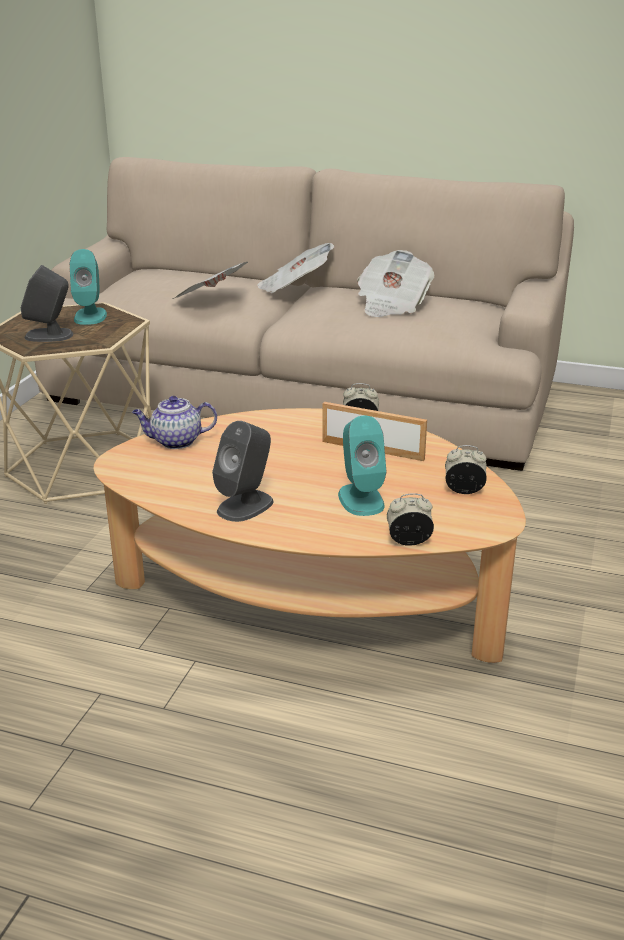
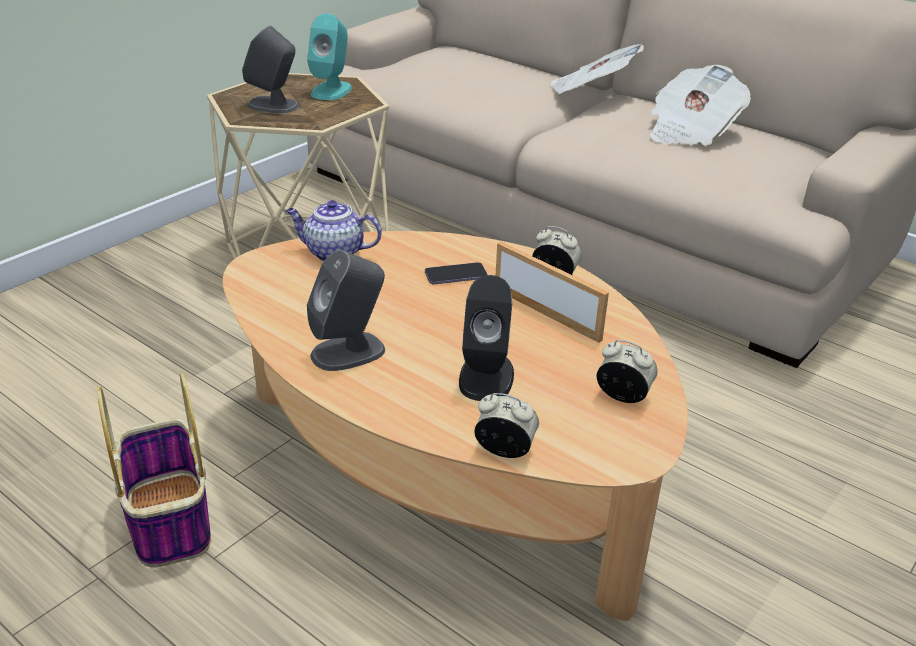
camera: 20 degrees right, 5 degrees up
newspaper [172,262,248,299] -> none
turquoise speaker [338,415,386,516] -> black speaker [459,275,514,401]
none -> basket [97,372,211,567]
none -> phone [425,262,488,284]

